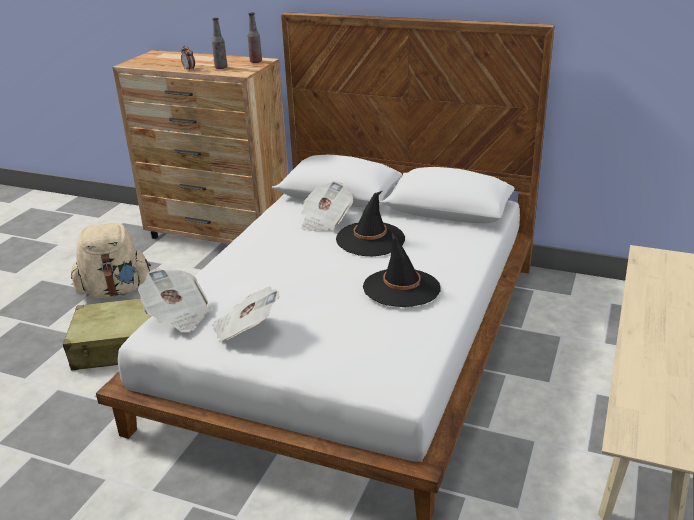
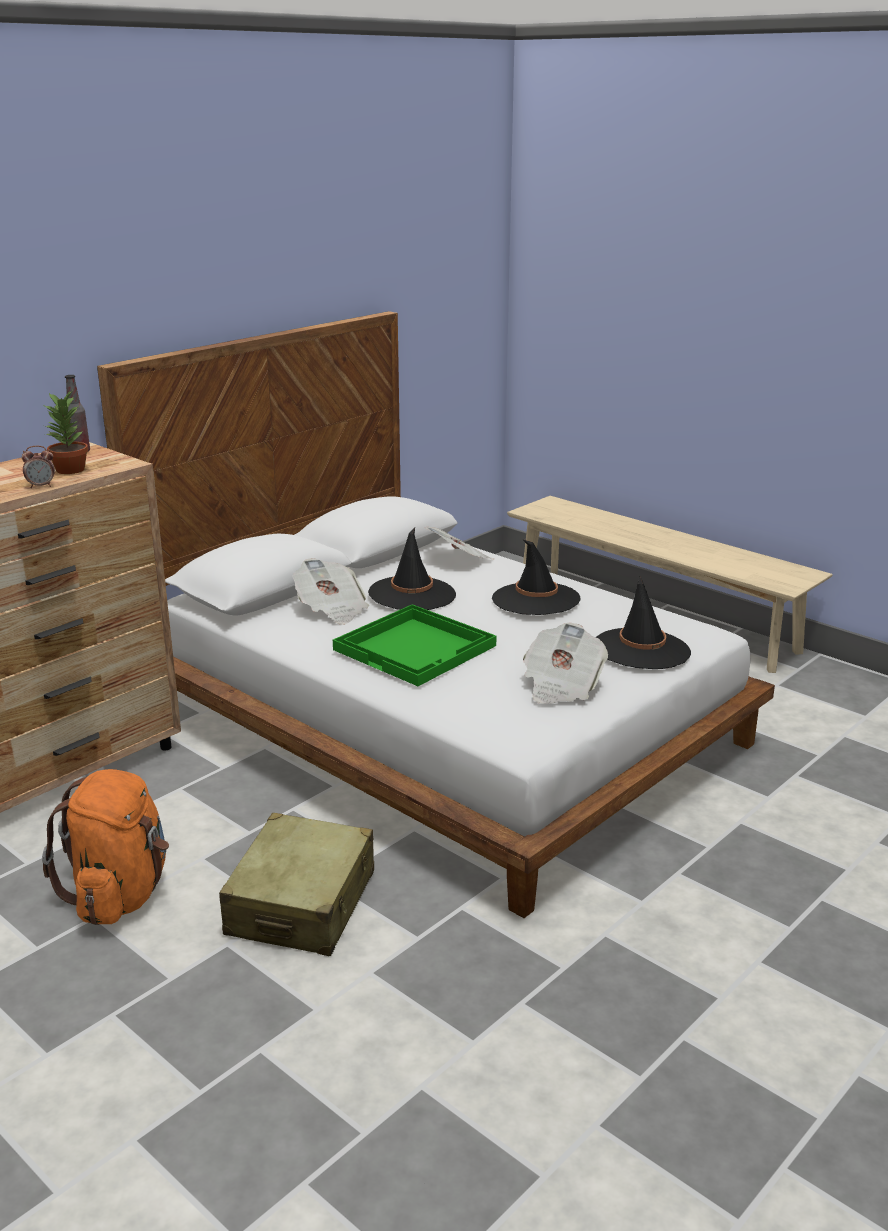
camera: 70 degrees left, 5 degrees down
beige backpack [71,223,151,298] -> orange backpack [42,769,169,925]
newspaper [138,269,211,333] -> newspaper moved to [426,527,493,559]
bottle [212,18,227,69] -> potted plant [44,391,88,474]
none -> green tray [333,604,496,686]
none -> black hat [596,577,691,669]

